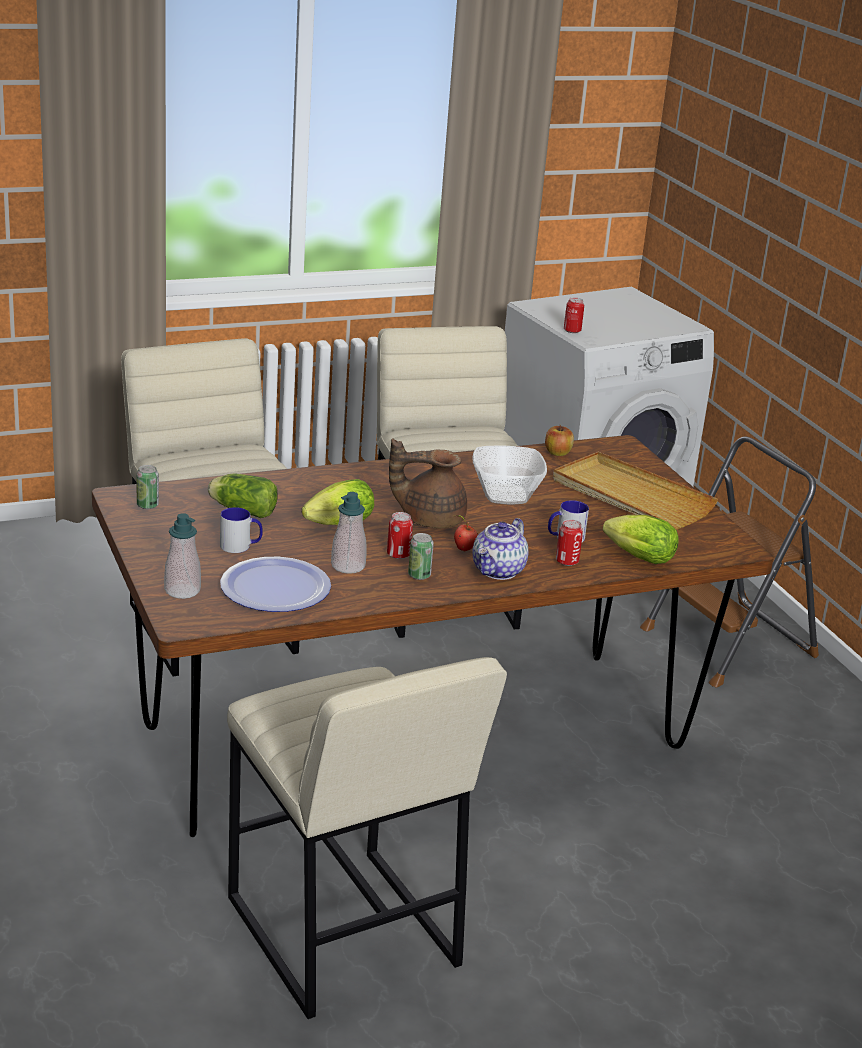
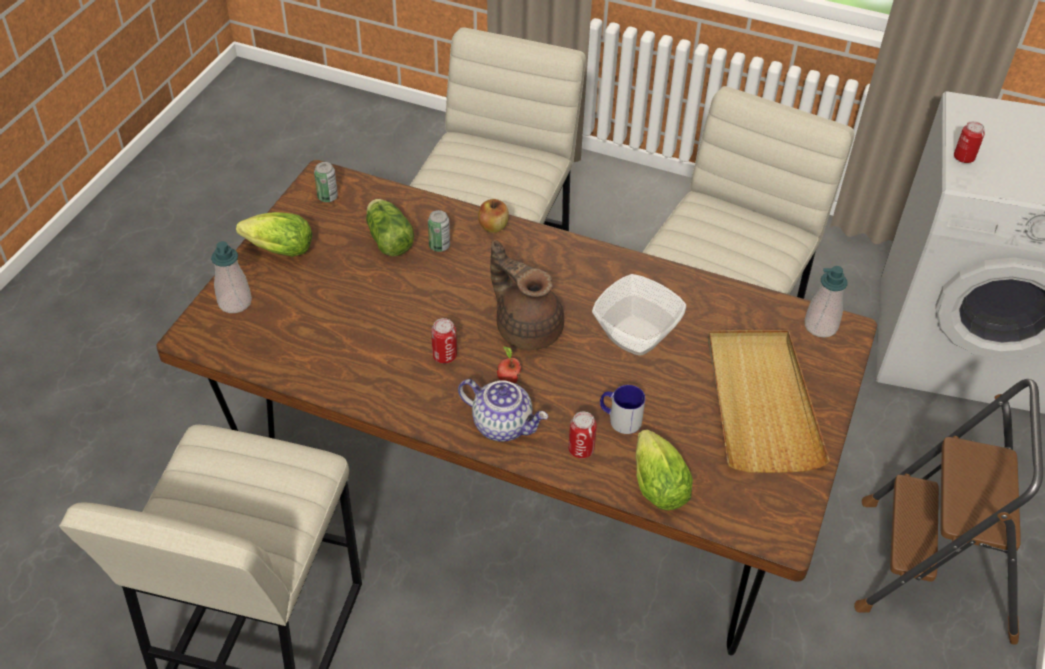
camera: 45 degrees right, 20 degrees up
mug [220,507,263,553] -> none
plate [220,557,331,612] -> none
lettuce [302,479,374,525] -> lettuce moved to [236,212,312,257]
soap dispenser [331,492,366,574] -> soap dispenser moved to [805,266,848,337]
can [408,533,434,580] -> can moved to [428,210,450,252]
teapot [473,518,528,580] -> teapot turned 135 degrees counterclockwise [458,379,548,442]
apple [545,425,574,456] -> apple moved to [478,199,509,233]

